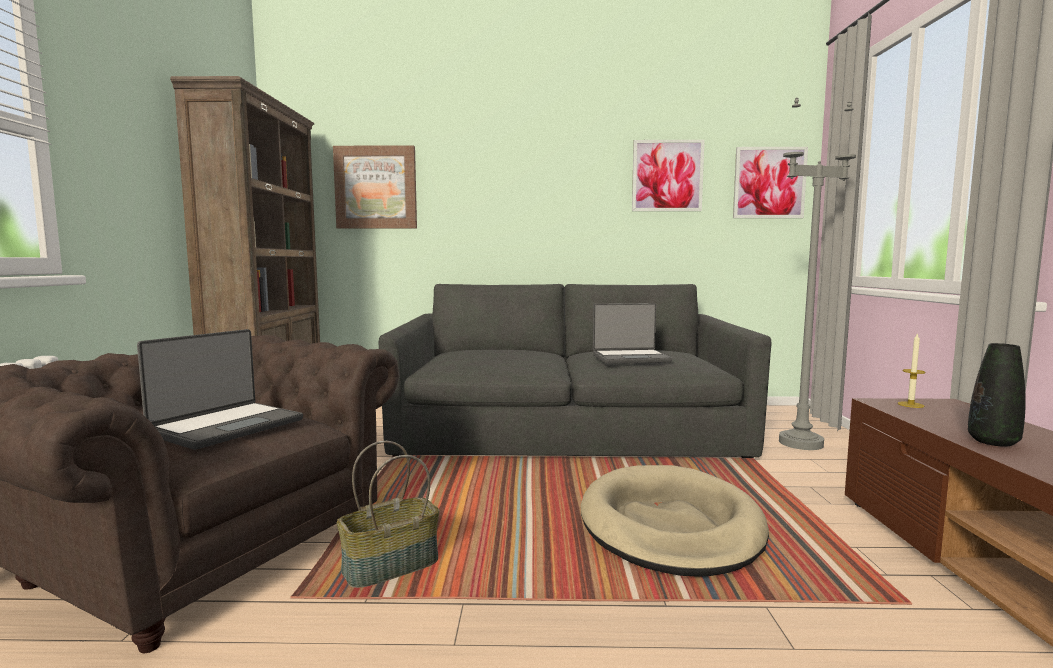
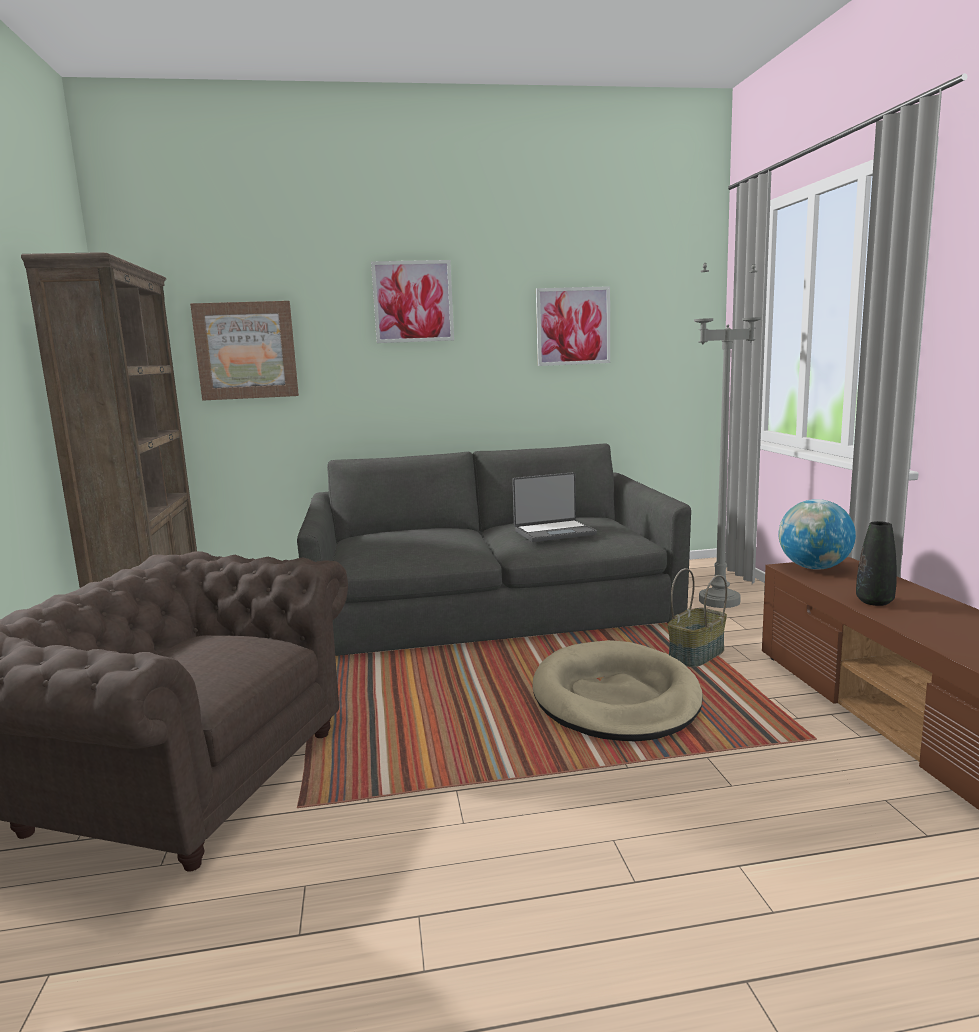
camera: 10 degrees left, 5 degrees up
laptop [137,329,303,450] -> none
basket [337,441,440,588] -> basket moved to [668,568,727,667]
picture [733,147,808,218] -> picture moved to [371,260,454,343]
candle [897,333,926,408] -> globe [779,499,856,570]

